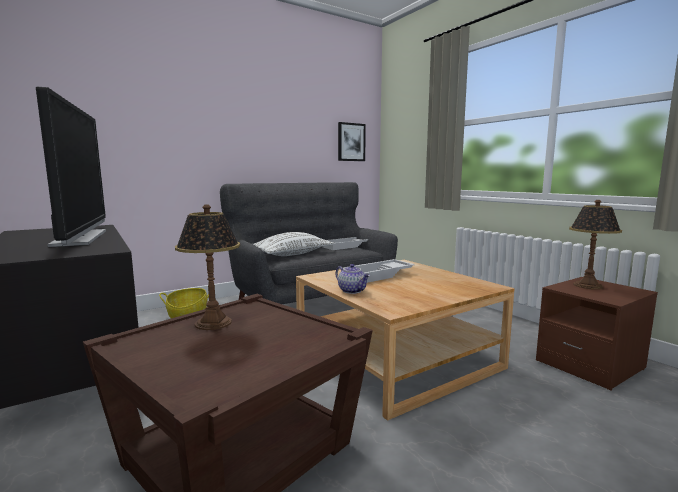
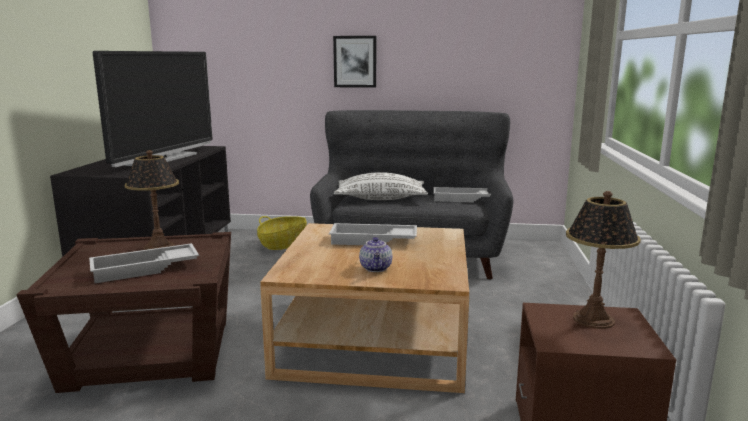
camera: 40 degrees right, 5 degrees up
teapot [336,264,370,294] -> teapot moved to [359,237,392,272]
picture [338,122,366,161] -> picture moved to [333,36,376,88]
none -> white tray [89,243,199,283]

